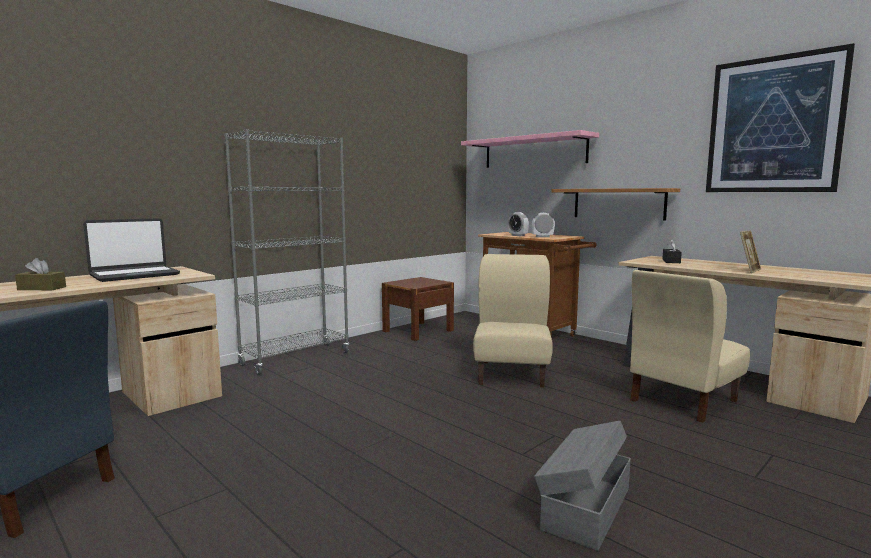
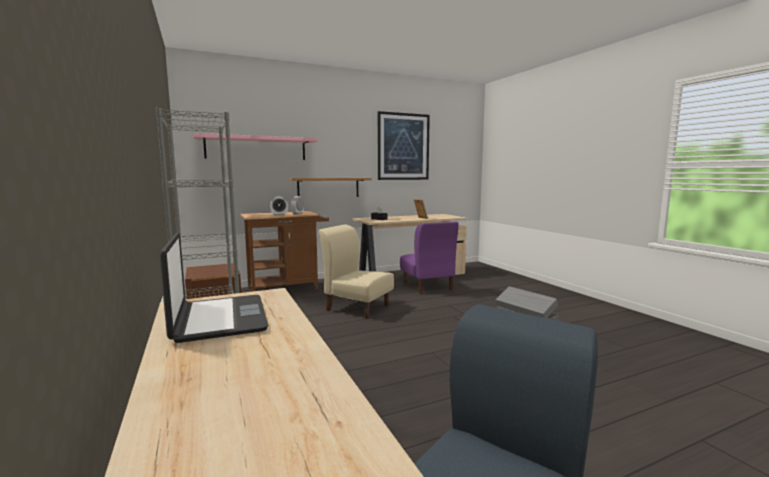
camera: 70 degrees left, 0 degrees up
brown tissue box [15,258,66,290] -> none
beige chair [630,270,750,423] -> purple chair [400,222,459,295]

